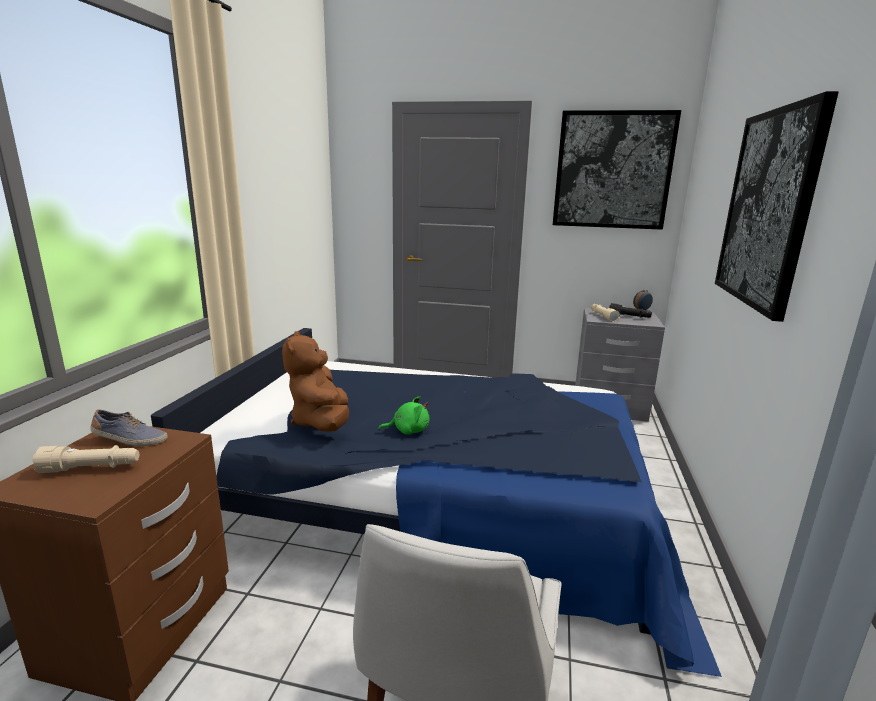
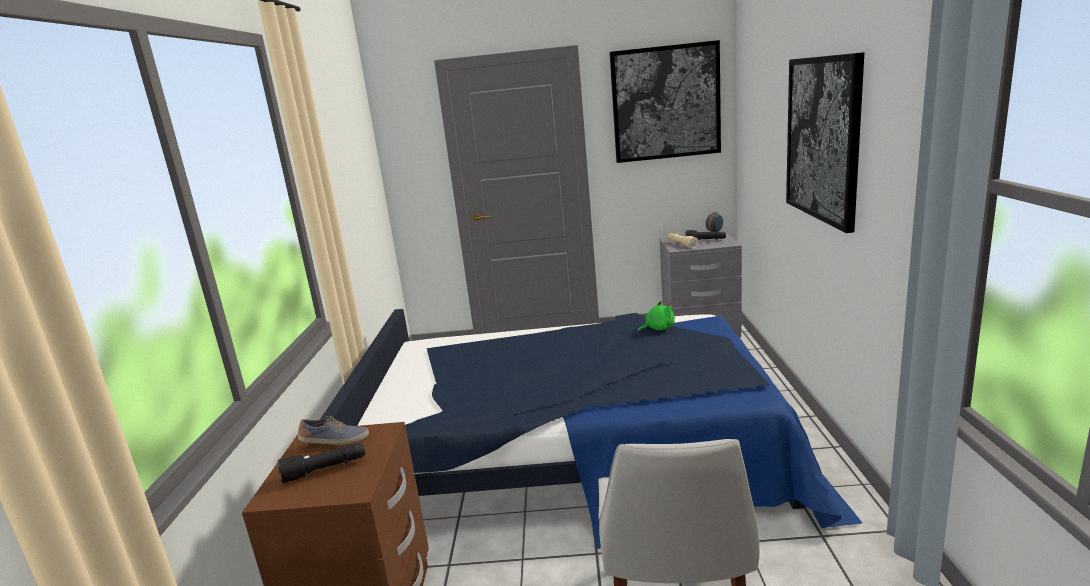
camera: 10 degrees left, 0 degrees up
beige flashlight [32,445,139,473] -> black flashlight [278,444,365,483]
brown plush toy [282,331,349,432] -> none
green plush toy [378,396,430,435] -> green plush toy moved to [637,301,675,332]

